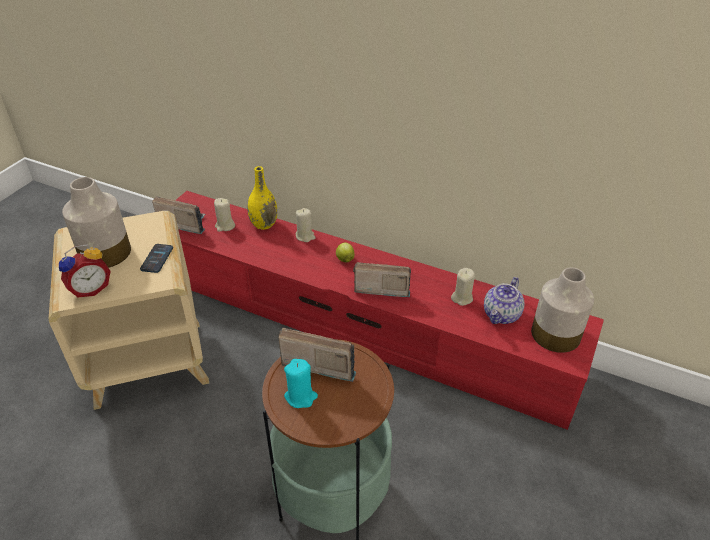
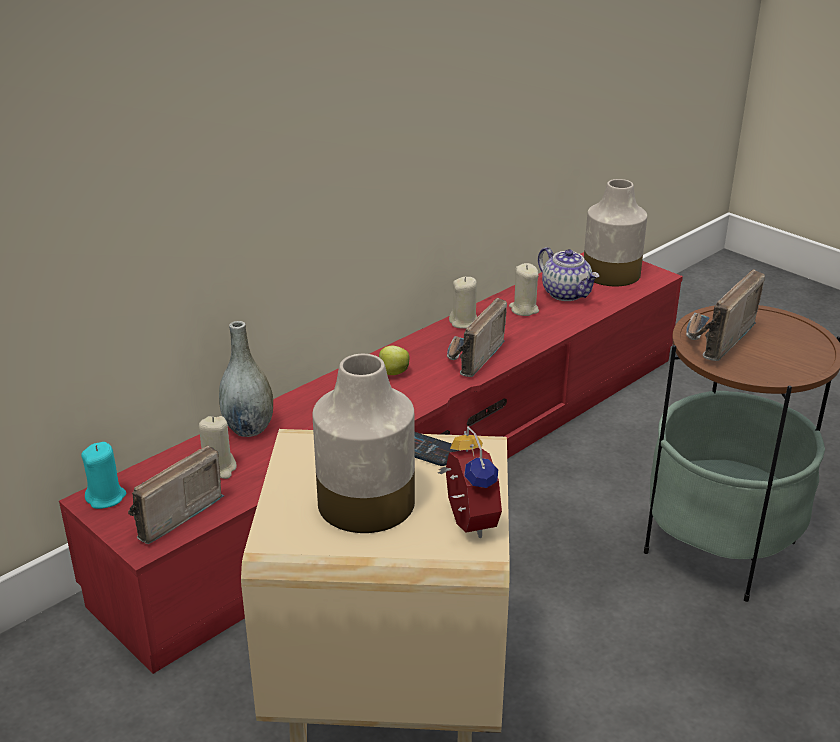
camera: 70 degrees left, 10 degrees down
yellow vase [248,166,277,230] -> grey vase [219,321,273,437]
turquoise candle [284,359,318,408] -> turquoise candle moved to [81,442,126,509]
beige candle [296,208,316,242] -> beige candle moved to [449,277,477,329]

